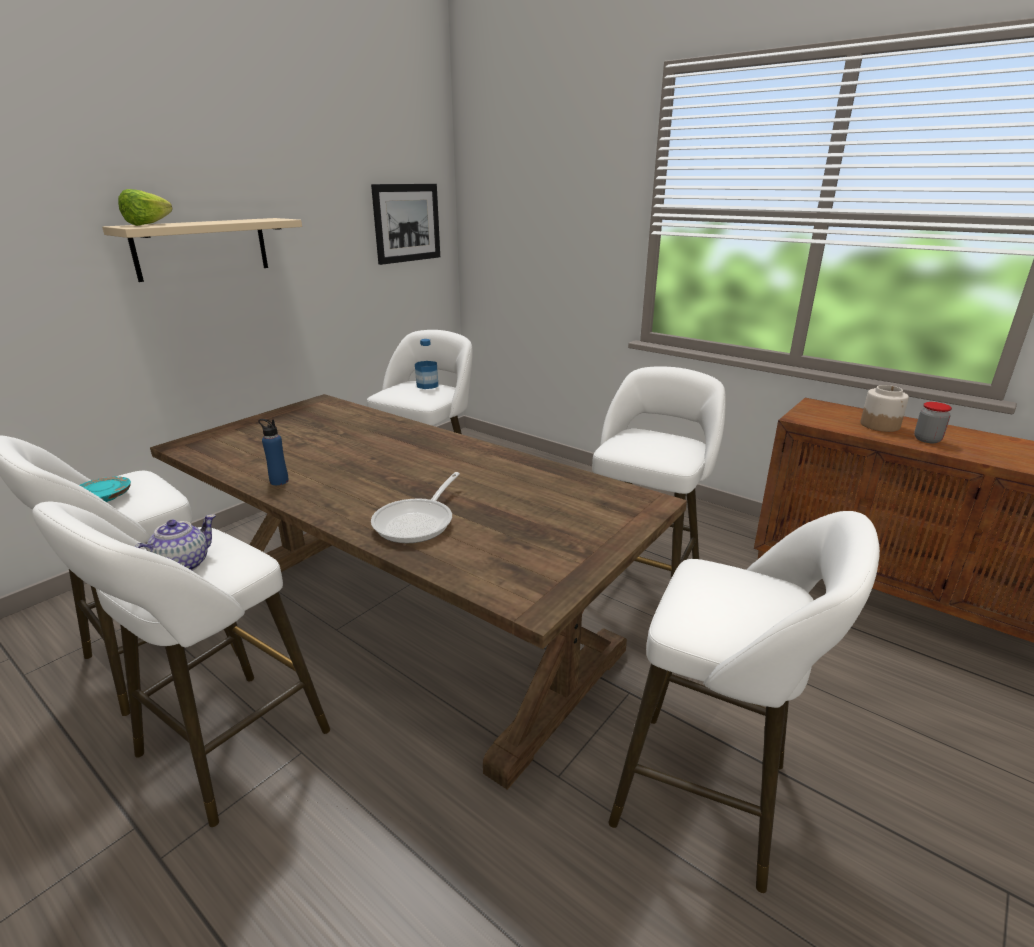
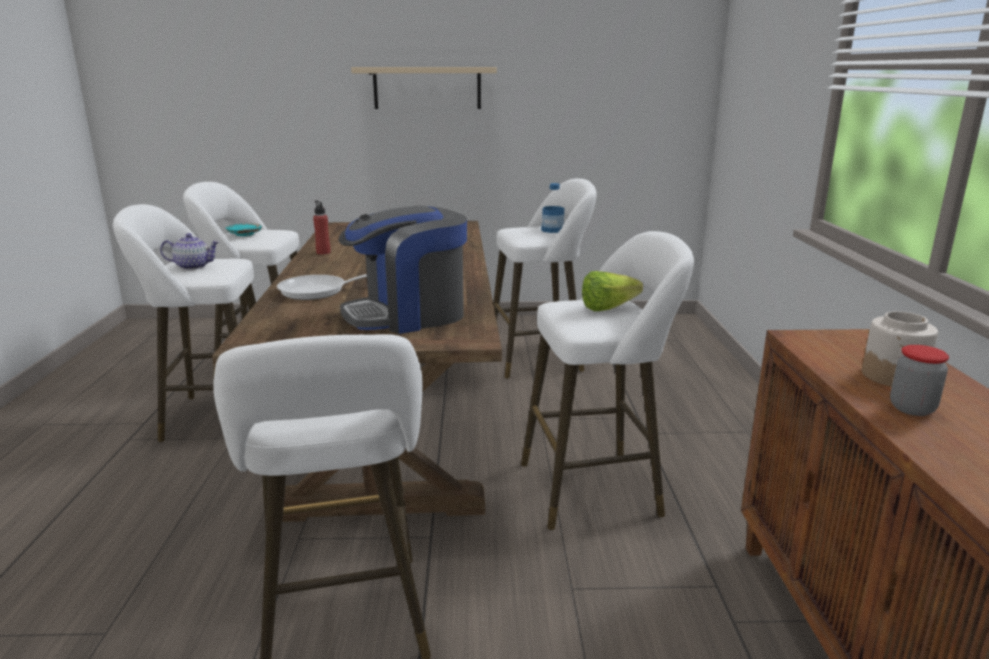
camera: 50 degrees right, 5 degrees down
lettuce [118,189,172,226] -> lettuce moved to [582,271,643,311]
blue bottle [258,419,289,485] -> red bottle [313,200,331,254]
picture [371,184,440,265] -> none
none -> coffee machine [339,205,467,334]

